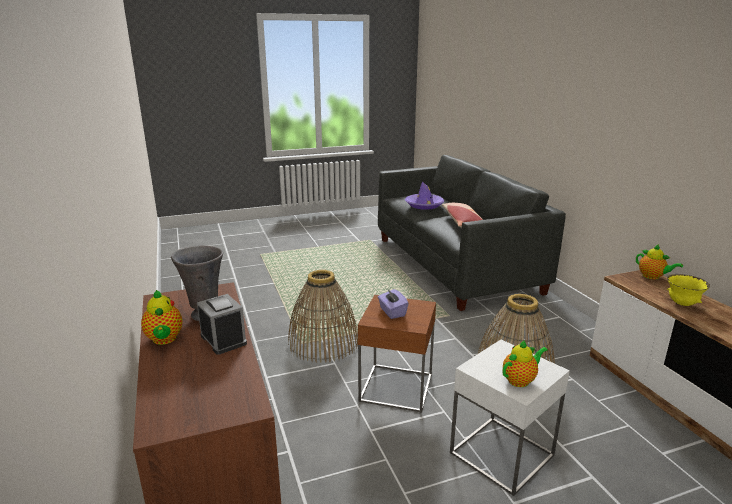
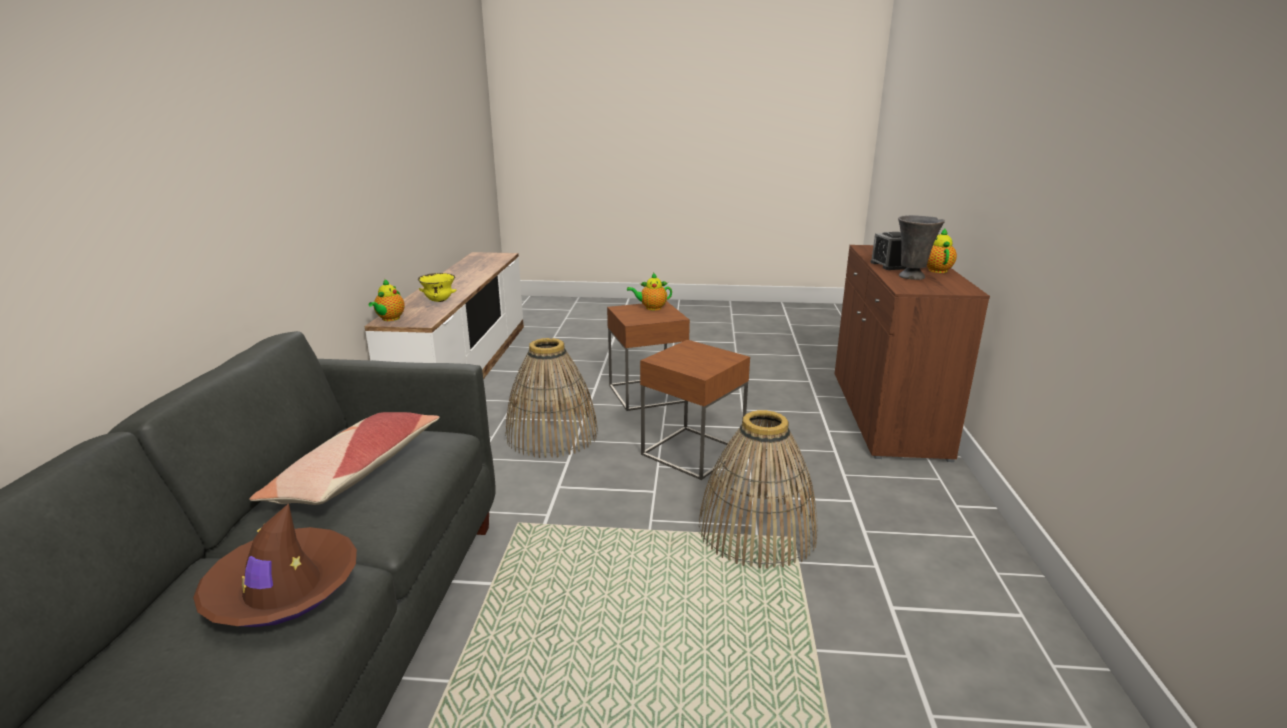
camera: 155 degrees left, 0 degrees up
purple tissue box [378,289,408,319] -> none
purple hat [405,182,444,210] -> brown hat [193,503,357,627]
white side table [450,339,570,496] -> brown side table [607,301,690,411]
teapot [636,244,683,279] -> teapot turned 150 degrees counterclockwise [368,279,405,321]

